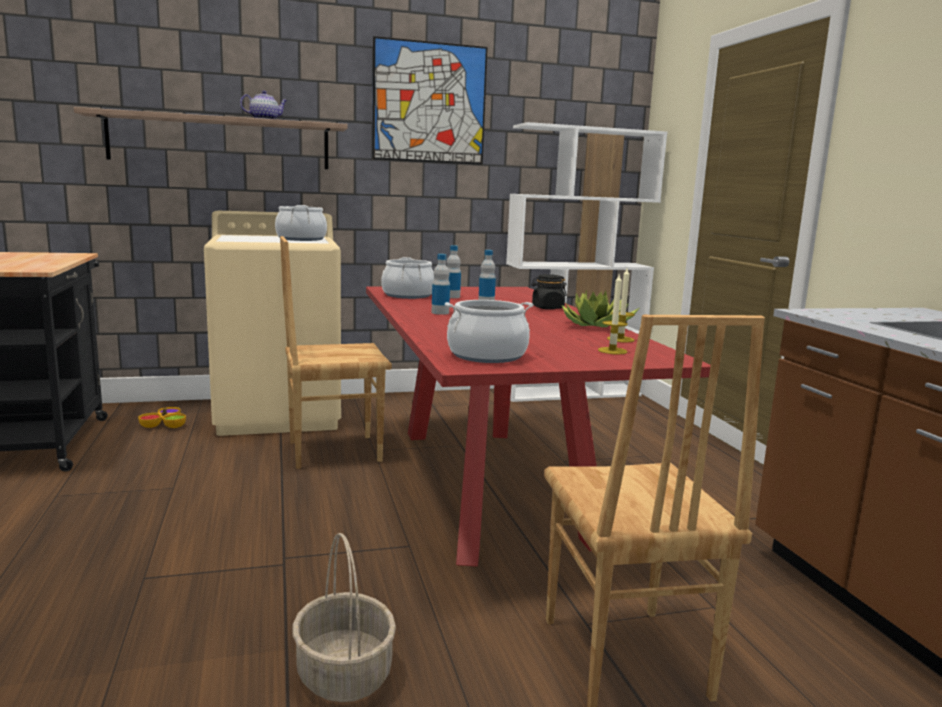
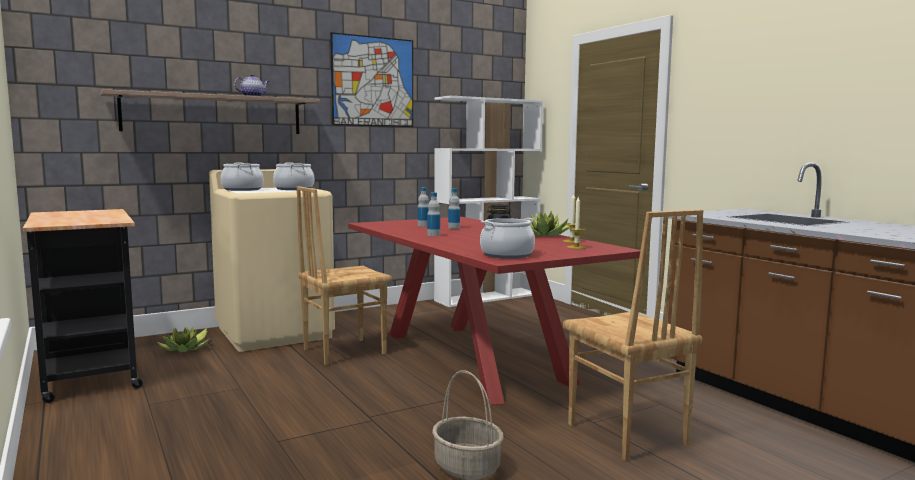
camera: 15 degrees left, 5 degrees down
bowl [138,407,186,428] -> potted plant [156,326,210,352]
cooking pot [381,257,434,299] -> cooking pot moved to [221,162,264,191]

